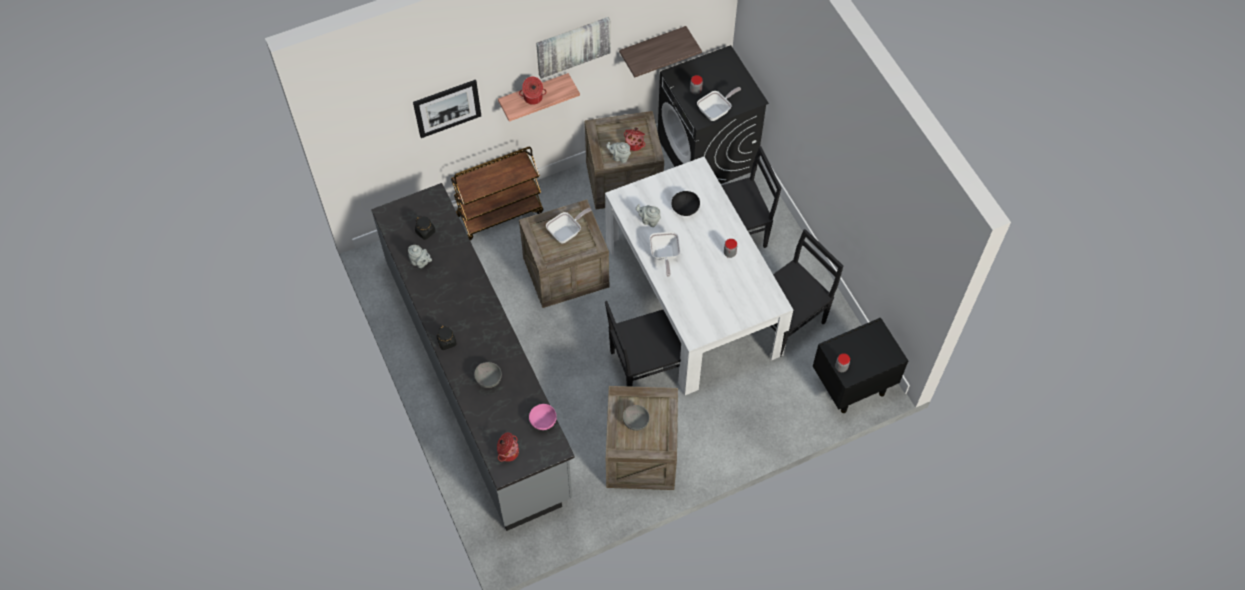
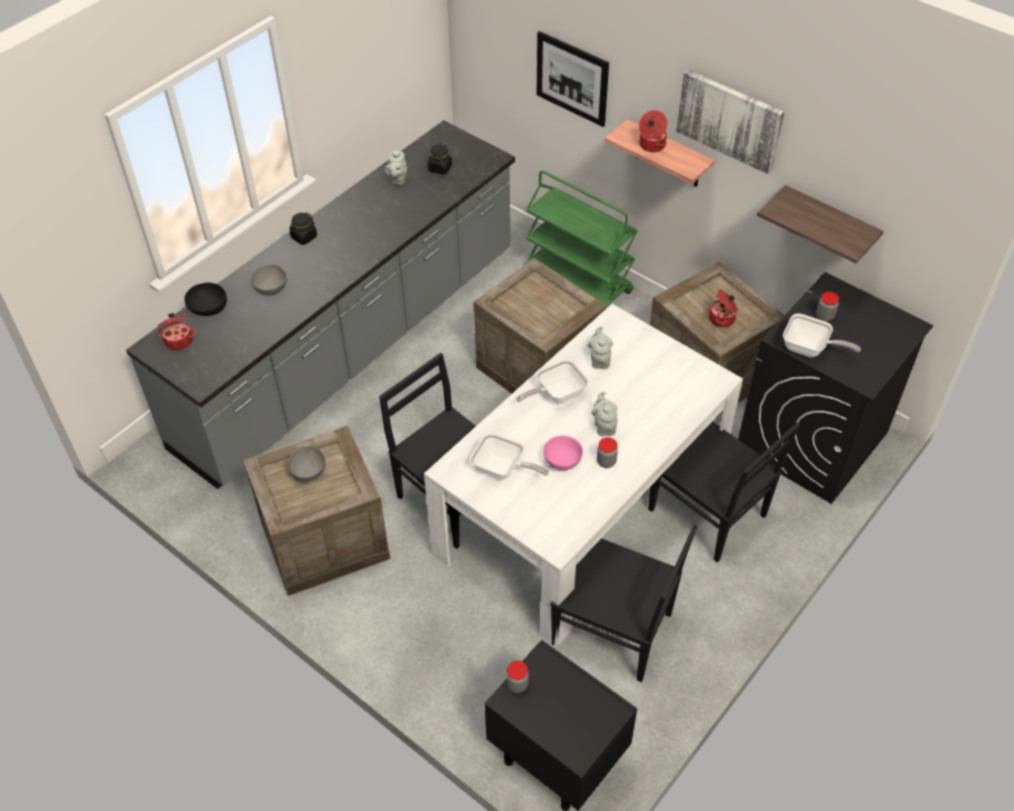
camera: 65 degrees right, 10 degrees down
brown cart [451,147,544,241] -> green cart [524,170,638,309]
pink bowl [529,404,557,430] -> pink bowl moved to [543,436,583,470]
frying pan [546,208,591,243] -> frying pan moved to [470,432,549,480]
grey teapot [606,142,631,163] -> grey teapot moved to [591,391,617,436]
black bowl [672,191,700,216] -> black bowl moved to [184,282,227,316]

